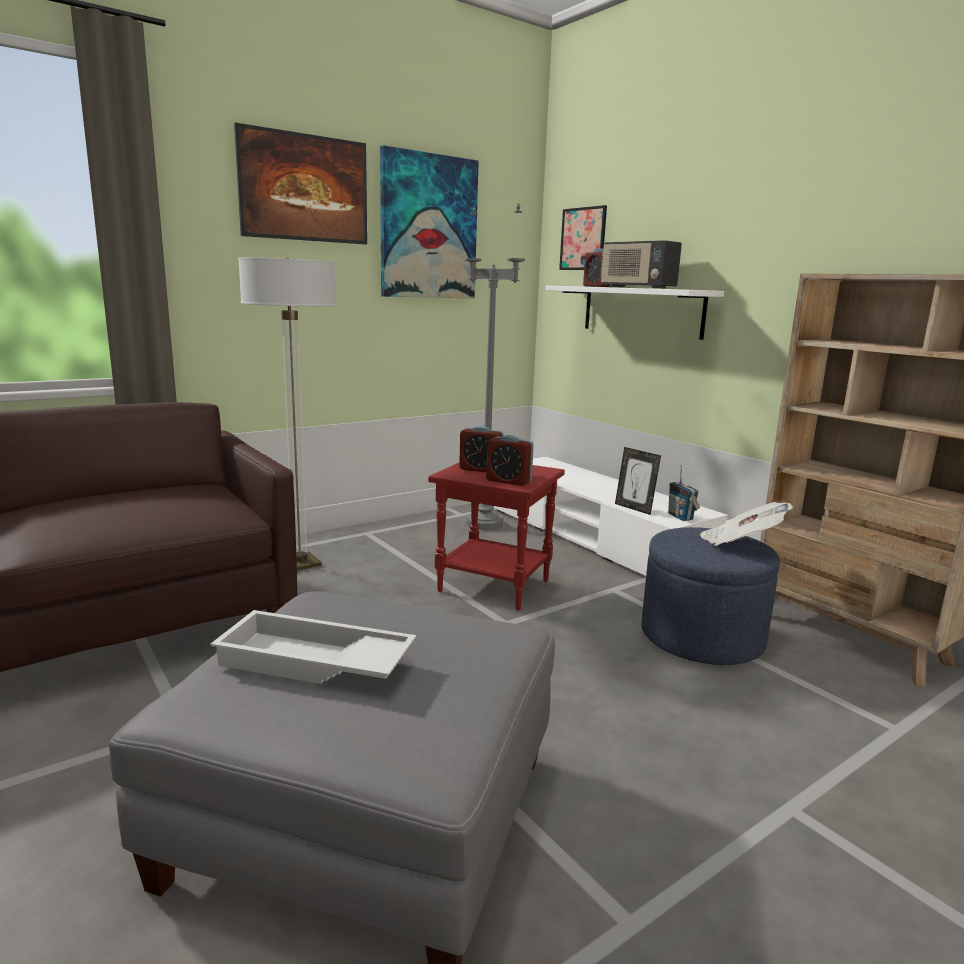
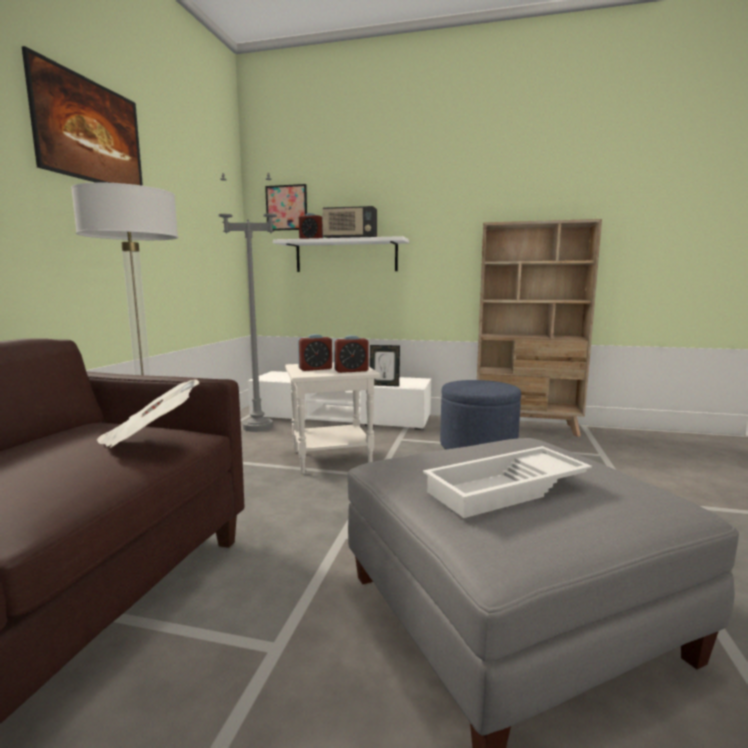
camera: 40 degrees left, 5 degrees down
picture [380,145,479,298] -> none
red side table [428,463,565,611] -> white side table [285,362,380,474]
radio [668,465,700,521] -> none
newspaper [700,502,793,546] -> newspaper moved to [97,379,199,448]

